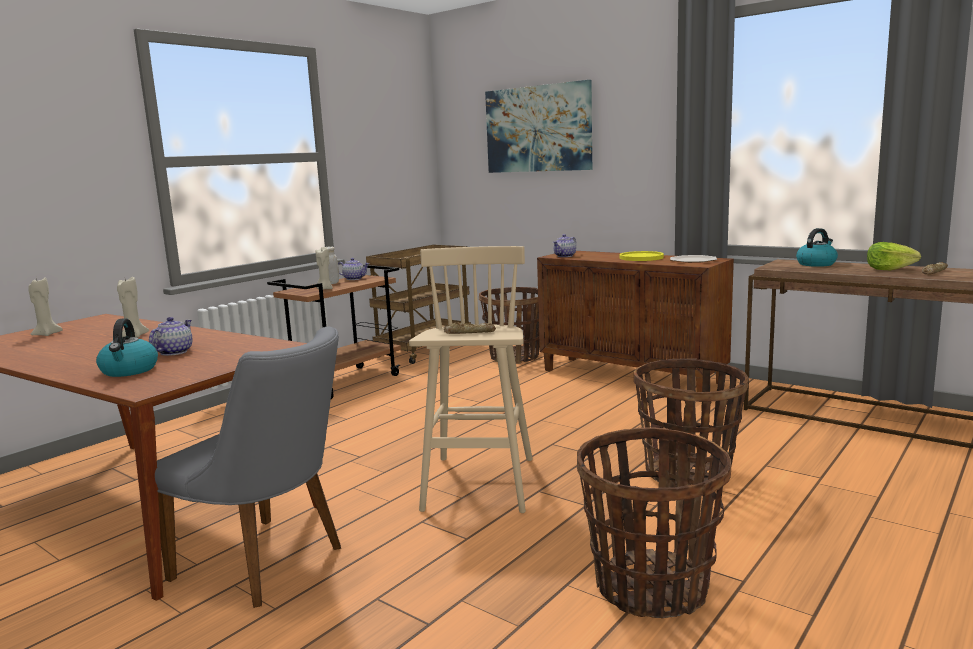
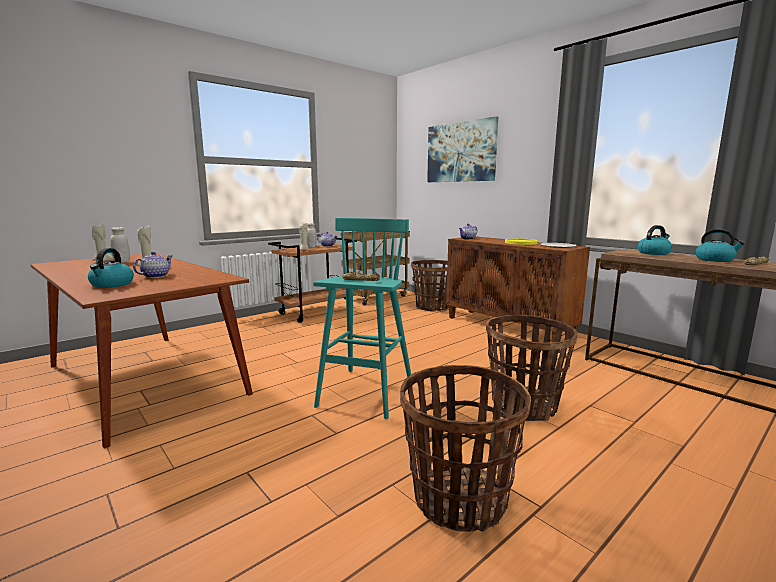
camera: 10 degrees right, 0 degrees up
grey chair [155,327,341,608] -> none
beige stool [409,246,532,513] -> turquoise stool [313,218,411,419]
lettuce [867,242,921,270] -> kettle [696,229,745,262]
none -> white jar [110,227,130,263]

